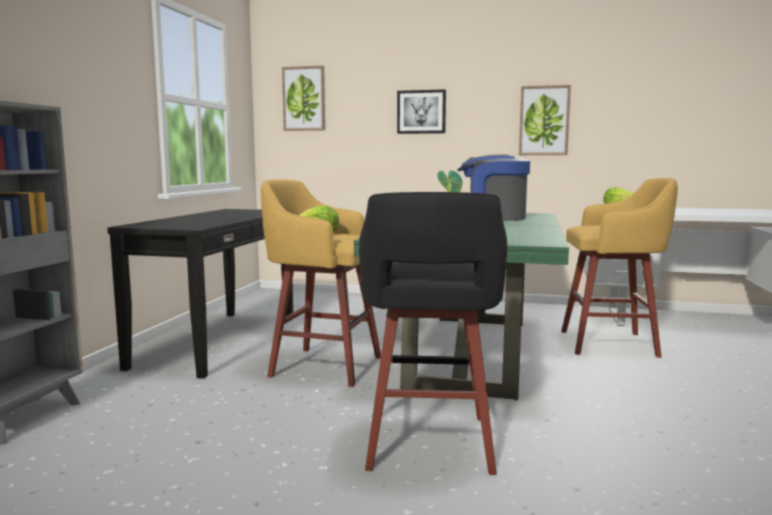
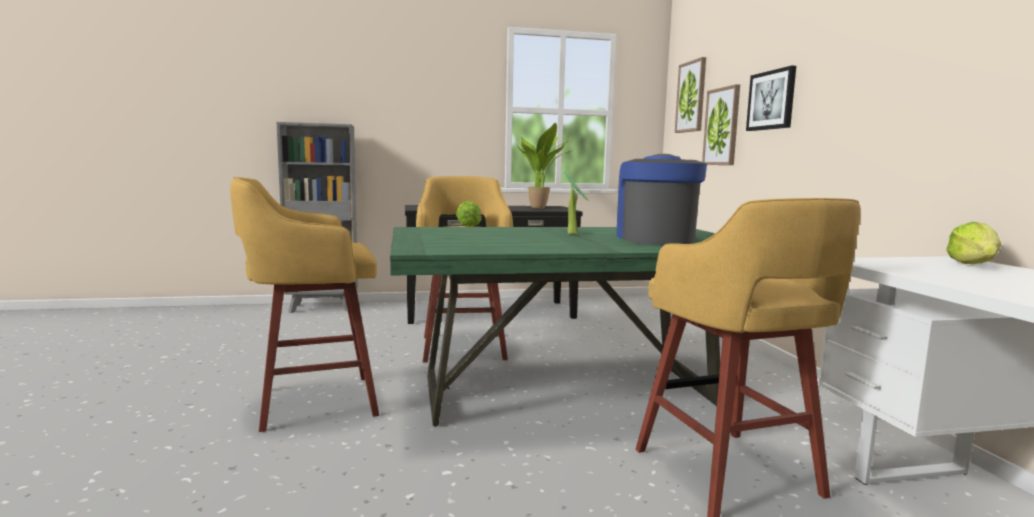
camera: 65 degrees right, 0 degrees up
black stool [359,192,507,475] -> yellow stool [230,177,379,432]
picture [519,85,571,155] -> picture moved to [702,84,740,165]
none -> potted plant [517,123,574,208]

